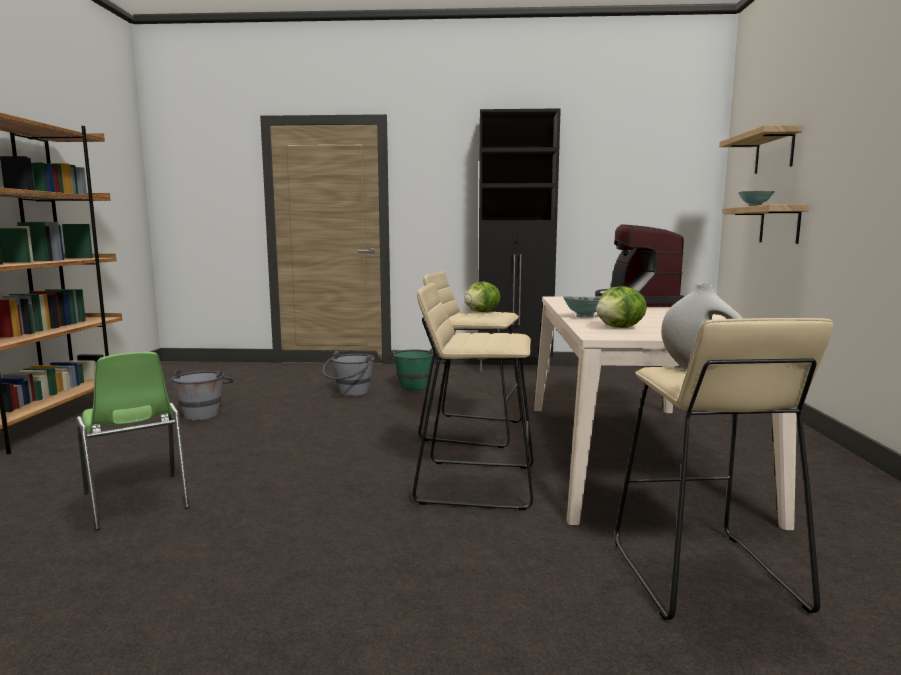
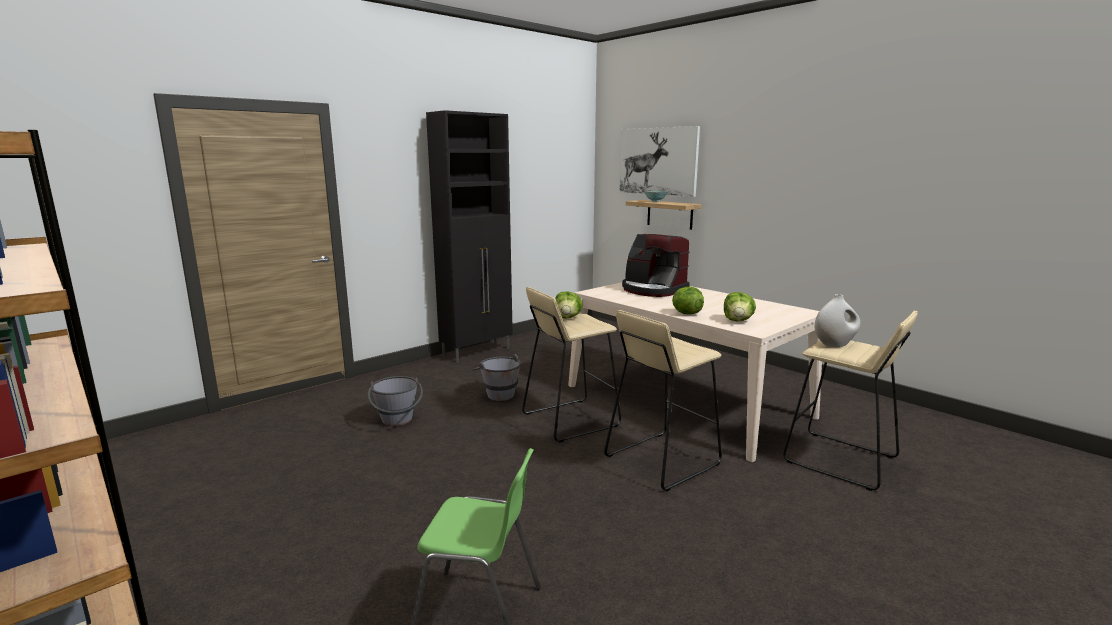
camera: 45 degrees left, 5 degrees up
grey bucket [171,370,234,421] -> grey bucket moved to [471,354,521,401]
green bucket [389,348,433,390] -> none
bowl [563,296,601,318] -> lettuce [672,287,704,314]
shelf [719,125,803,174] -> picture [619,126,700,197]

